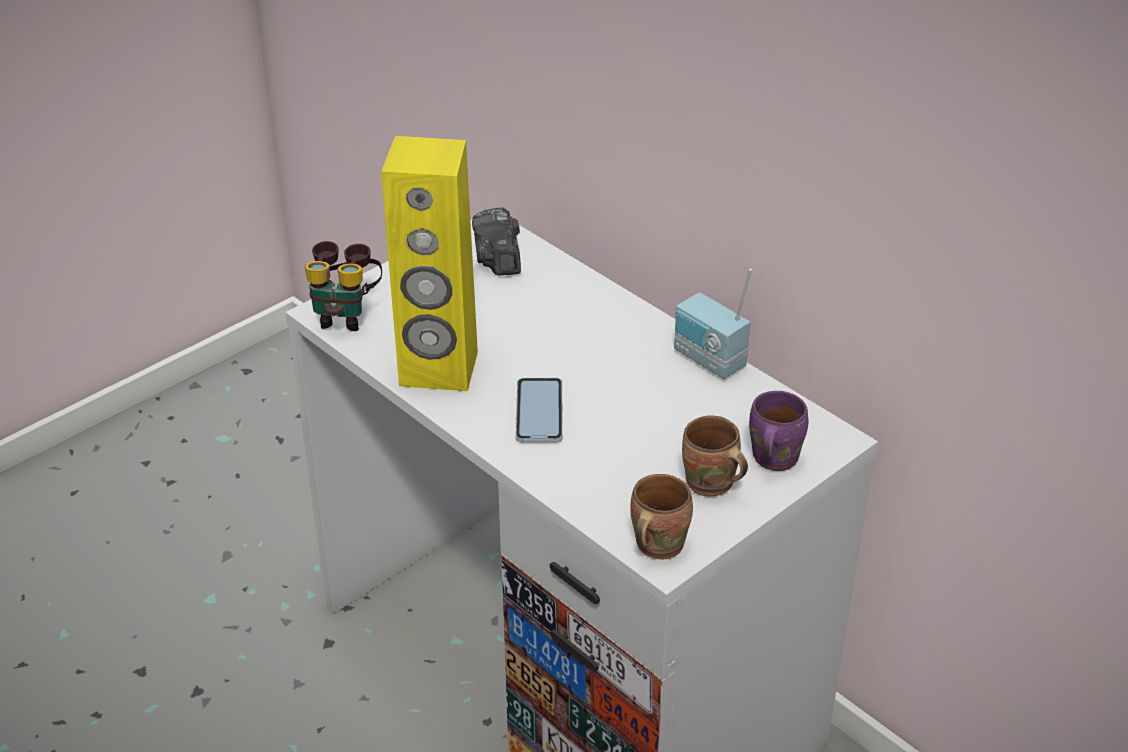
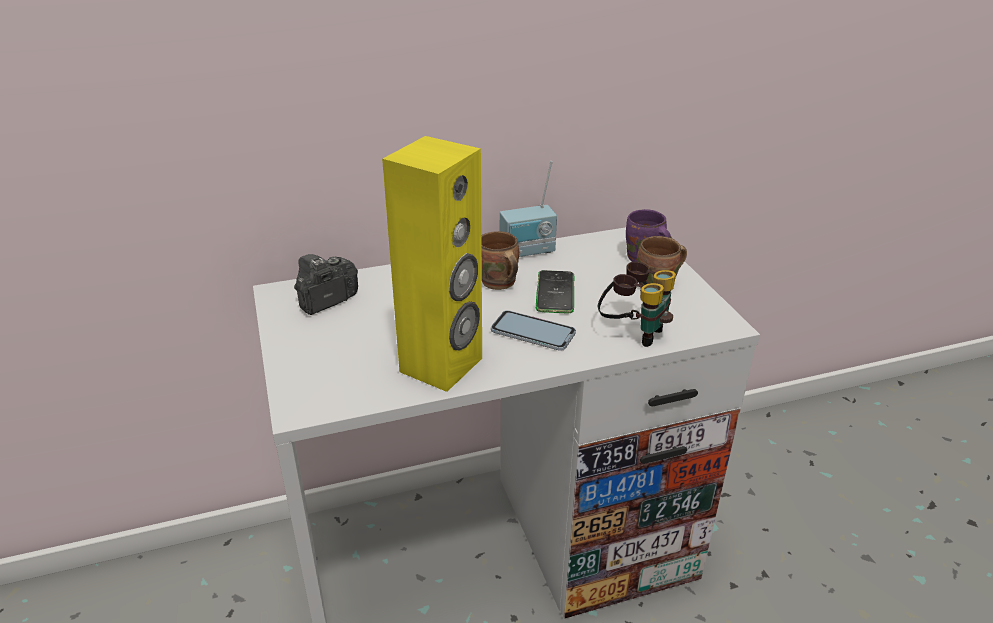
camera: 65 degrees left, 5 degrees down
binoculars [305,241,382,331] -> binoculars moved to [598,262,676,347]
camera [472,208,521,275] -> camera turned 120 degrees clockwise [294,254,358,315]
brown mug [630,474,693,559] -> brown mug moved to [481,231,519,290]
none -> phone [536,270,574,314]

